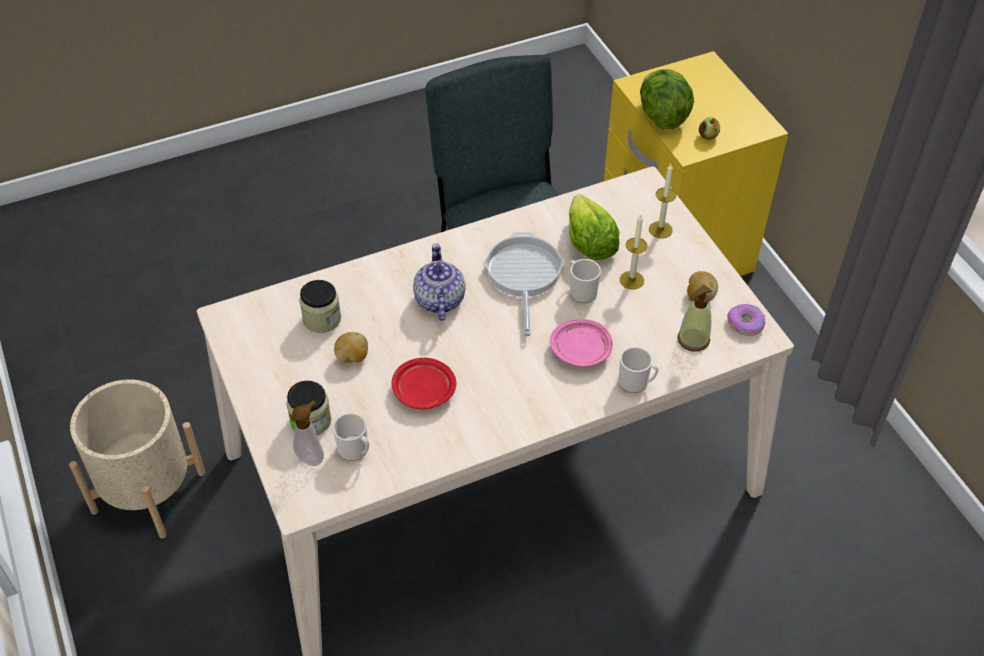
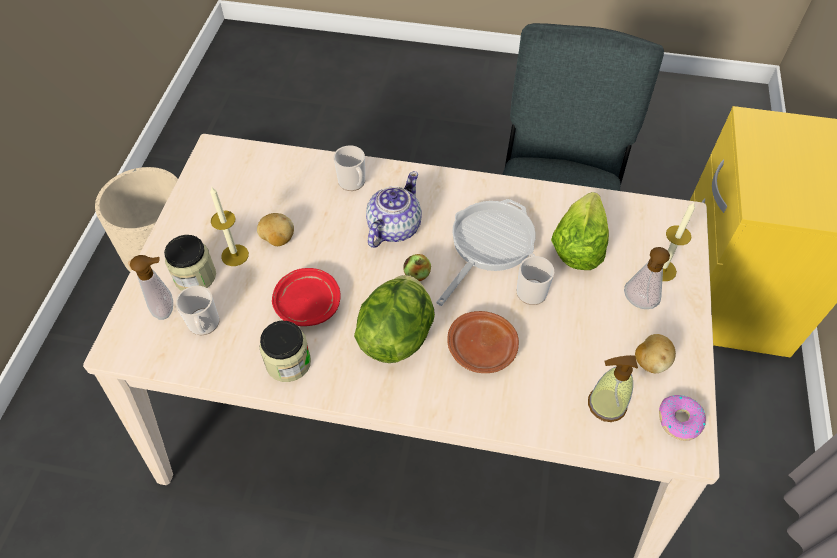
camera: 35 degrees right, 5 degrees up
jar [299,280,341,333] -> jar moved to [259,321,311,382]
pink plate [550,319,613,367] -> brown plate [447,311,519,373]
mug [619,347,659,393] -> mug moved to [333,145,365,191]
candle [620,215,647,290] -> candle moved to [210,186,249,266]
lettuce [640,69,694,129] -> lettuce moved to [354,275,435,363]
apple [699,117,720,140] -> apple moved to [403,254,431,281]
none -> soap dispenser [624,247,670,309]

